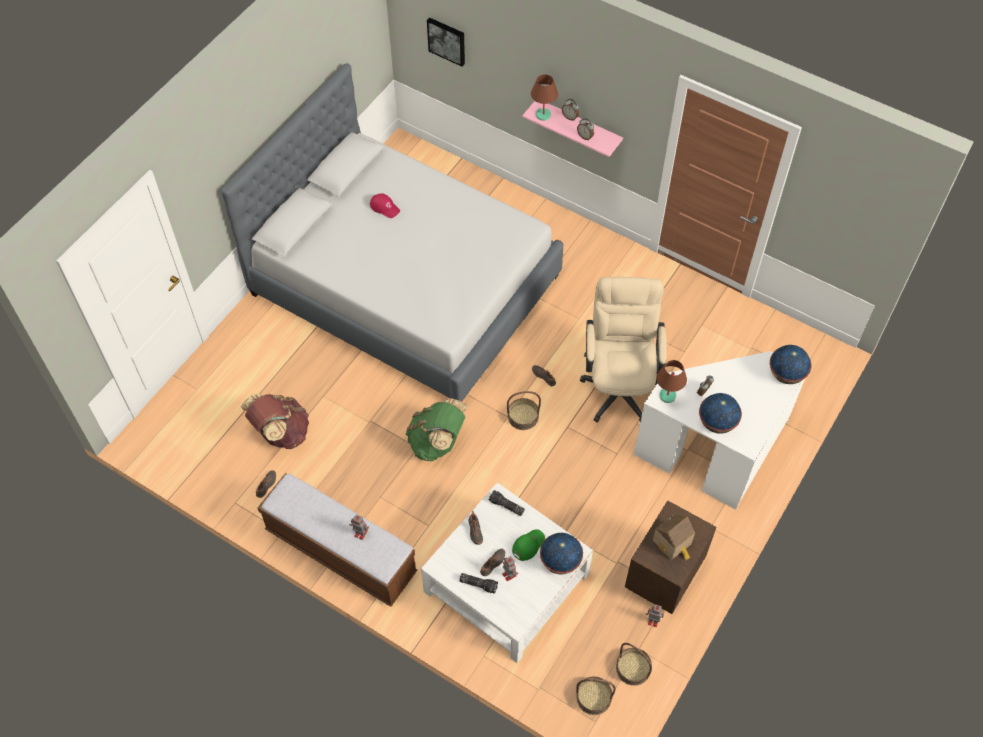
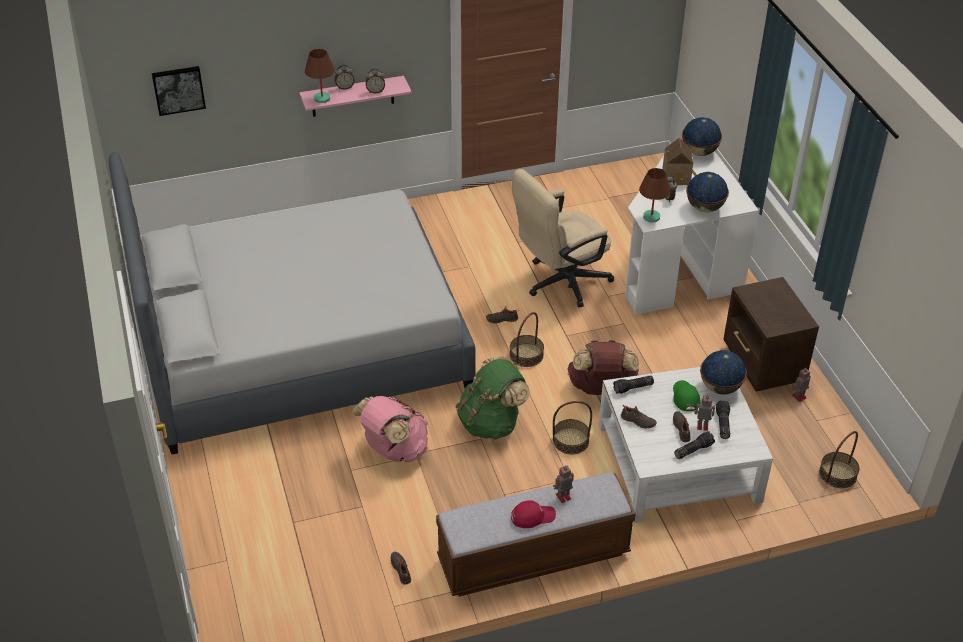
camera: 50 degrees left, 15 degrees down
brown backpack [241,394,309,449] -> brown backpack moved to [568,340,639,395]
red cap [370,193,400,218] -> red cap moved to [511,500,556,528]
beige office chair [580,277,667,422] -> beige office chair turned 75 degrees counterclockwise [512,169,614,307]
basket [616,643,652,686] -> basket moved to [553,401,592,455]
toy house [653,513,695,561] -> toy house moved to [662,138,697,185]
none -> pink backpack [352,396,428,462]
none -> flashlight [716,400,730,439]

